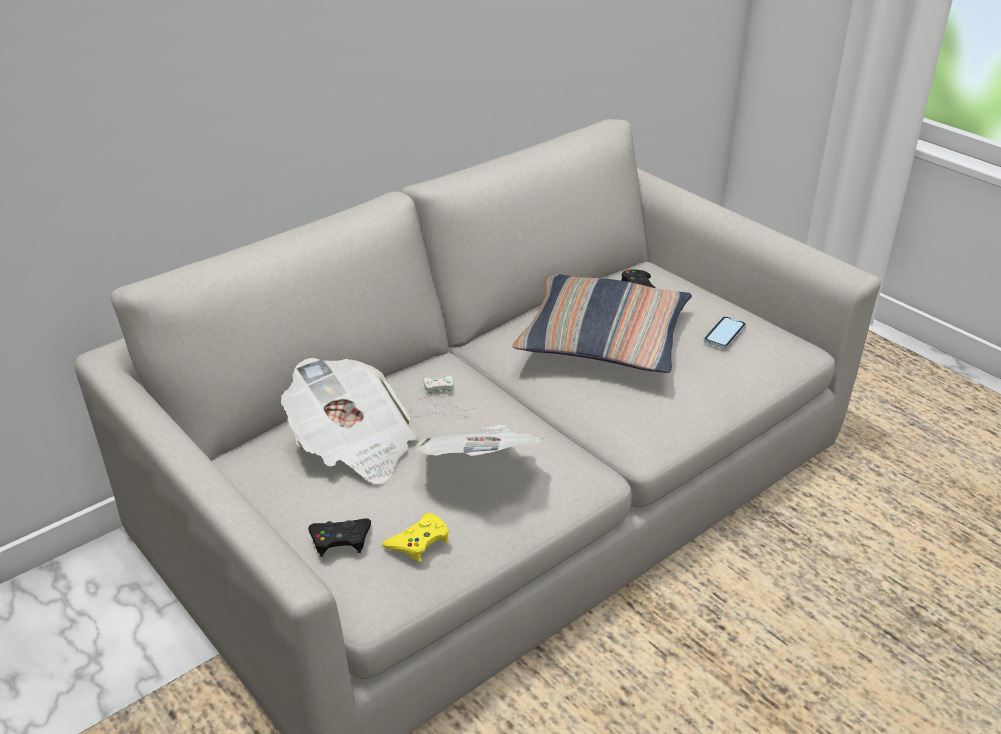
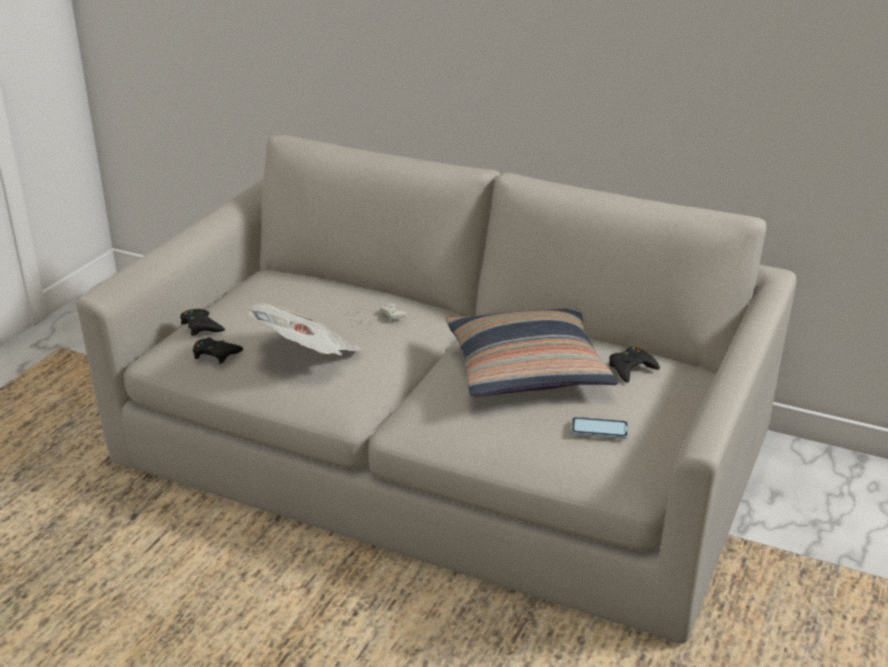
camera: 65 degrees right, 5 degrees down
newspaper [281,358,417,484] -> none
yellow game controller [382,513,449,562] -> black game controller [193,337,243,364]

